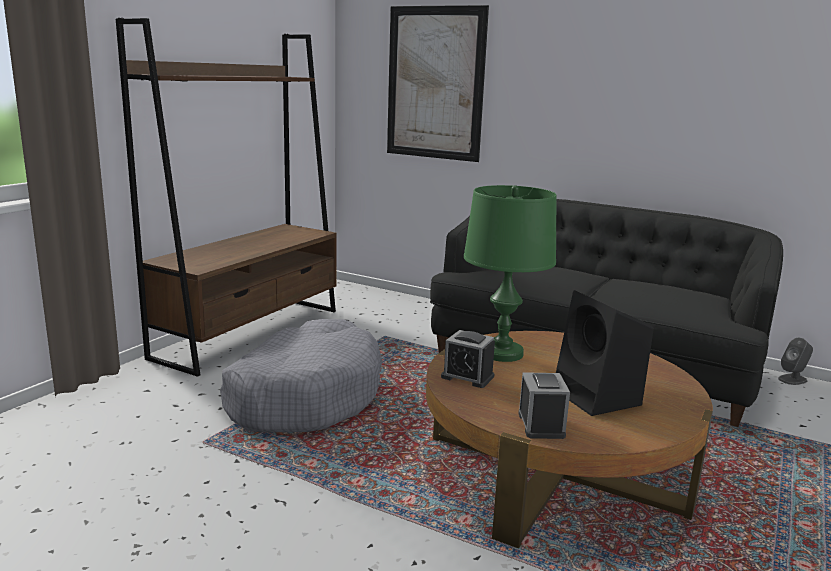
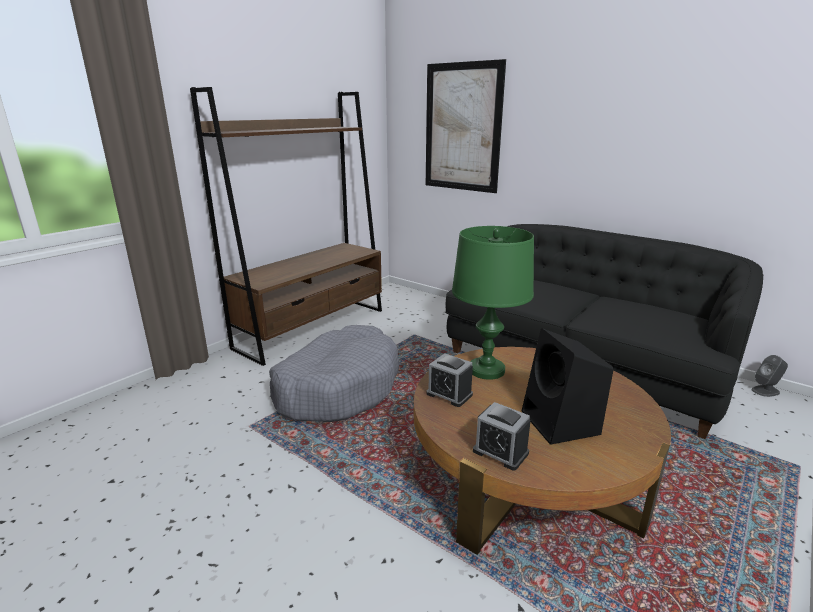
camera: 10 degrees right, 5 degrees up
alarm clock [518,372,570,439] -> alarm clock turned 120 degrees clockwise [473,402,531,471]

